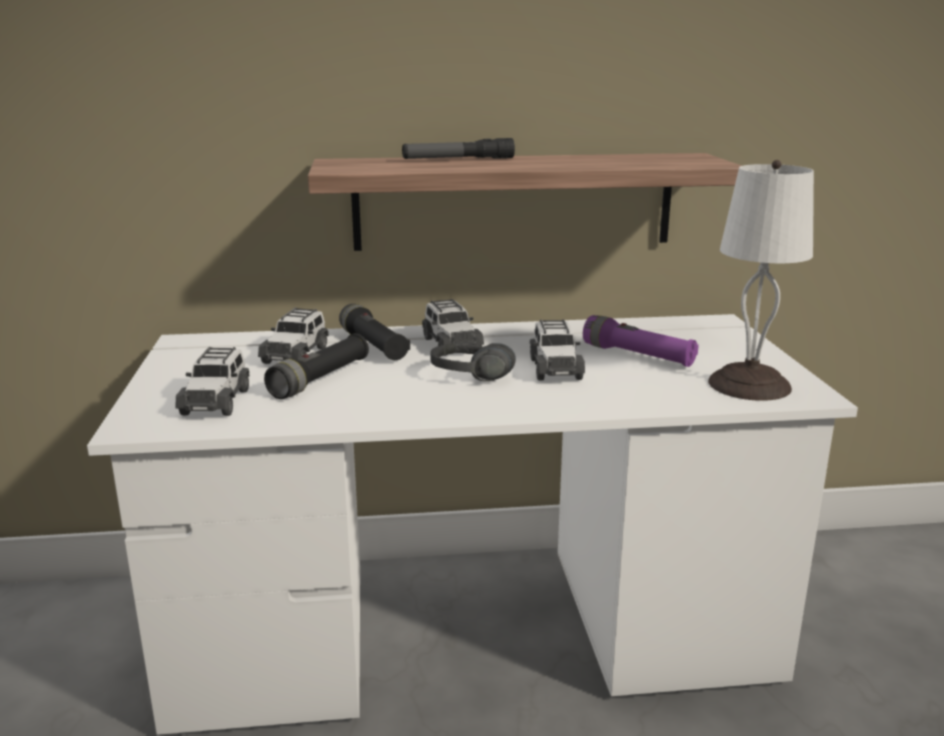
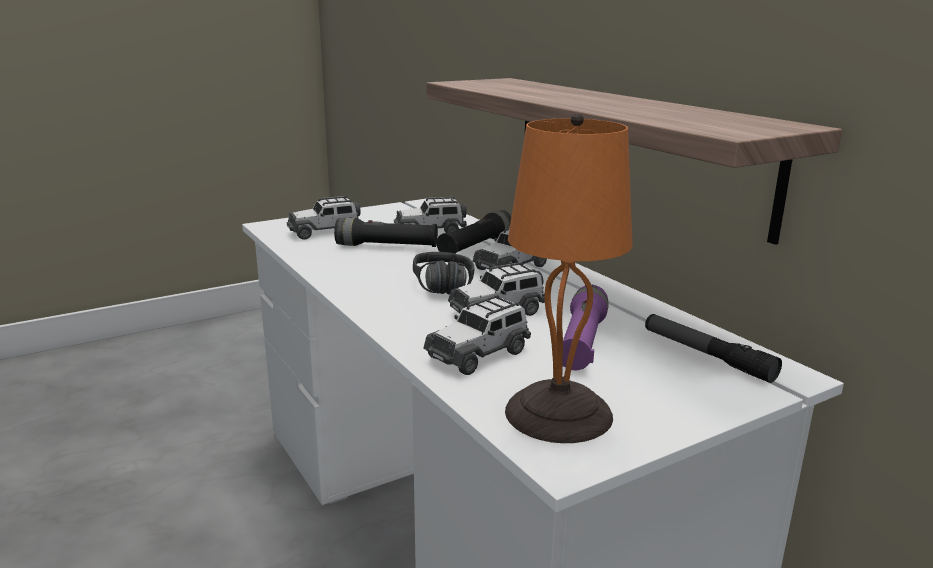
camera: 65 degrees right, 0 degrees up
flashlight [402,138,515,159] -> flashlight moved to [645,314,782,383]
white table lamp [708,160,814,401] -> orange table lamp [505,113,633,443]
none -> toy car [423,295,531,375]

